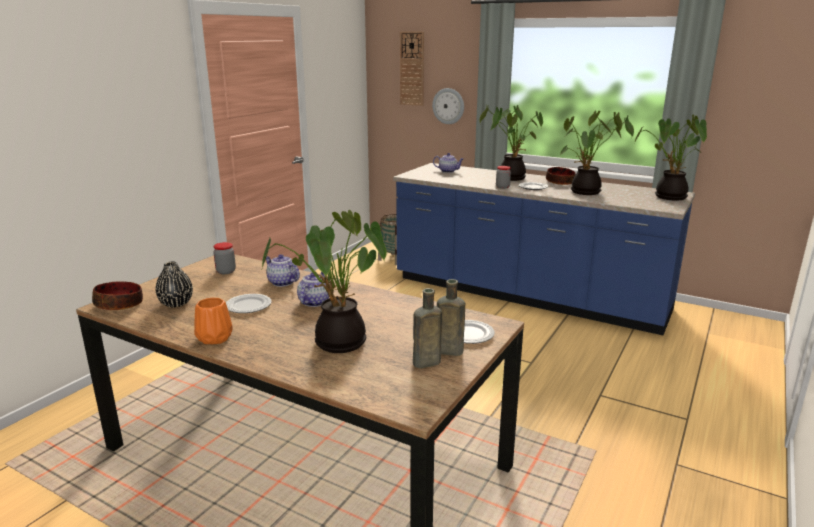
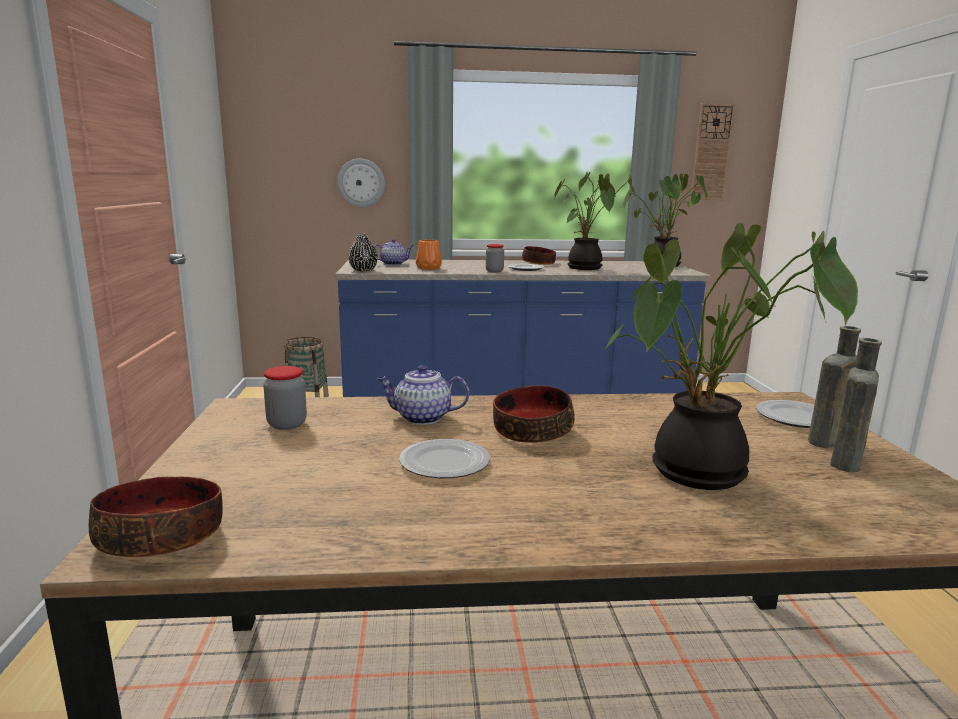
camera: 35 degrees left, 5 degrees down
black vase [155,261,193,308] -> black vase moved to [348,234,378,272]
orange vase [194,298,233,344] -> orange vase moved to [416,240,442,270]
teapot [297,272,329,307] -> bowl [493,385,575,443]
wall clock [400,32,424,106] -> wall clock moved to [692,103,736,200]
potted plant [480,105,543,181] -> none

